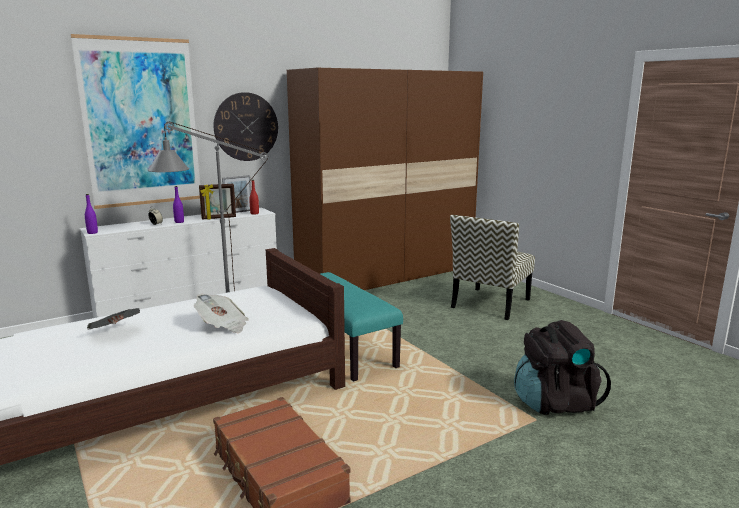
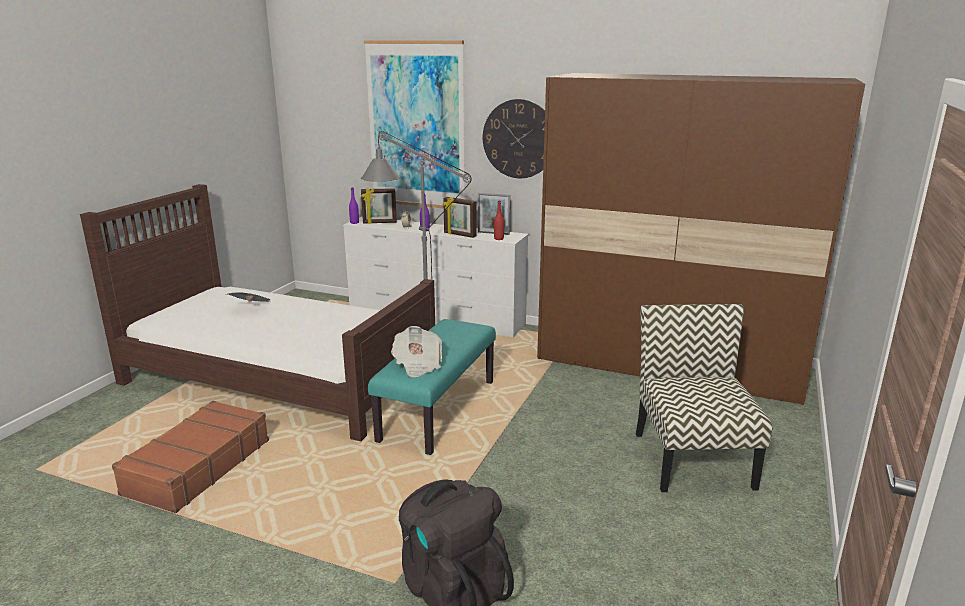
camera: 55 degrees right, 5 degrees up
newspaper [194,294,249,333] -> newspaper moved to [391,326,442,377]
chair [450,215,535,320] -> chair turned 90 degrees clockwise [636,304,773,492]
none -> picture frame [361,188,397,224]

